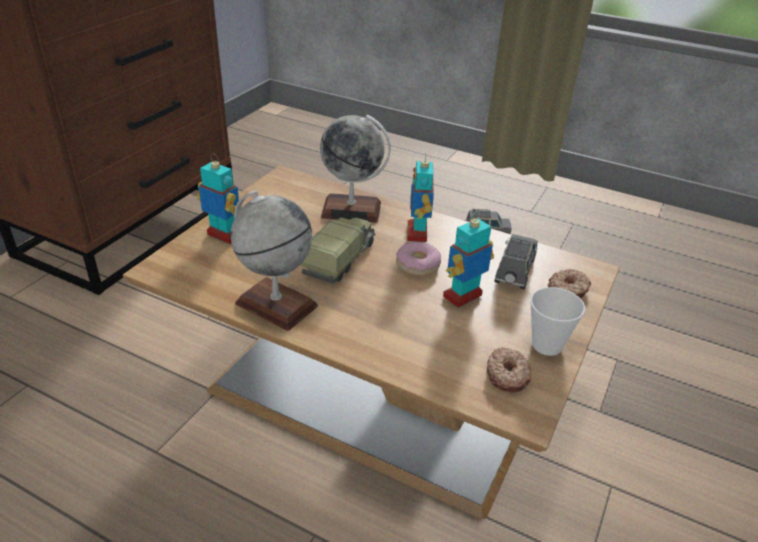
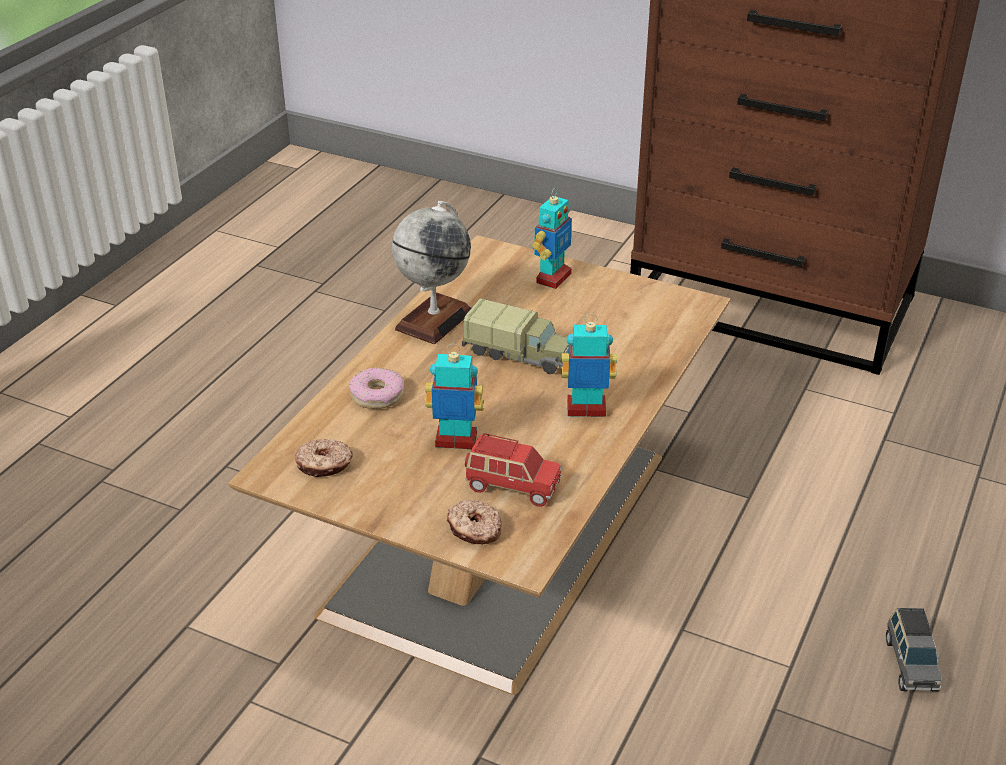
camera: 90 degrees right, 0 degrees up
globe [320,115,391,223] -> none
donut [396,242,441,276] -> donut moved to [349,367,404,409]
toy robot [443,211,494,308] -> toy robot turned 45 degrees counterclockwise [425,344,484,449]
grey toy car [495,234,537,290] -> red toy car [465,433,561,507]
cup [530,287,585,356] -> none

